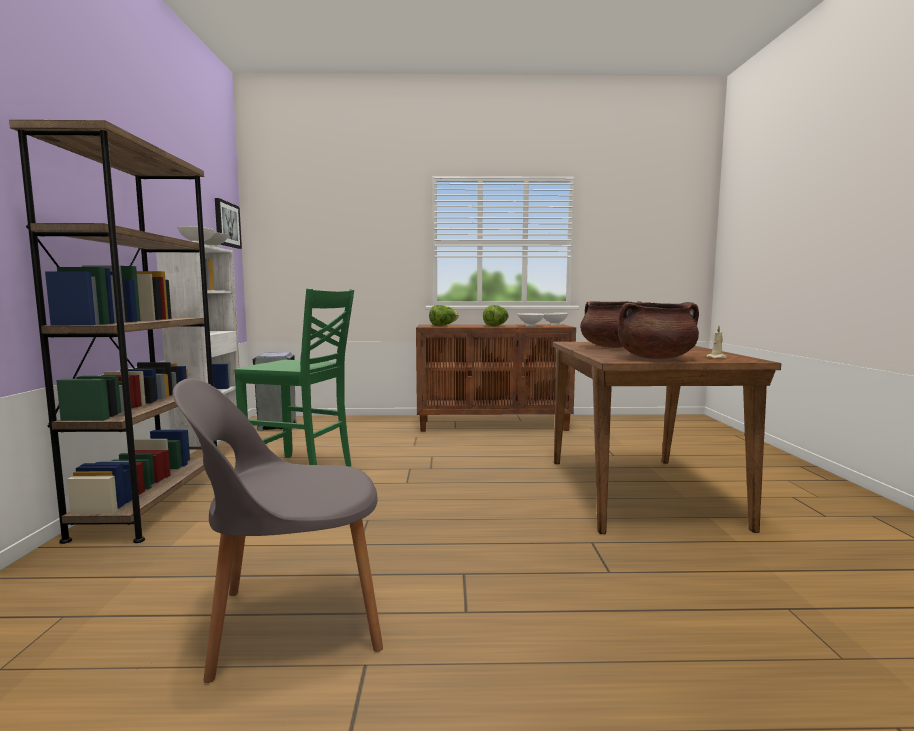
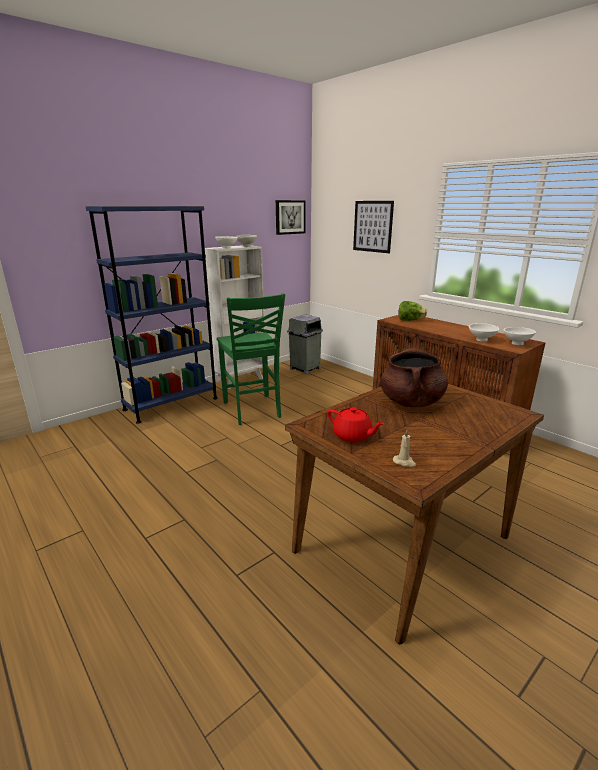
camera: 50 degrees right, 15 degrees up
brown bookcase [9,120,217,544] -> blue bookcase [86,206,218,424]
grey chair [173,378,383,683] -> none
lettuce [483,305,509,327] -> none
brown cooking pot [618,302,699,359] -> red teapot [328,407,384,442]
none -> picture [353,201,394,253]

